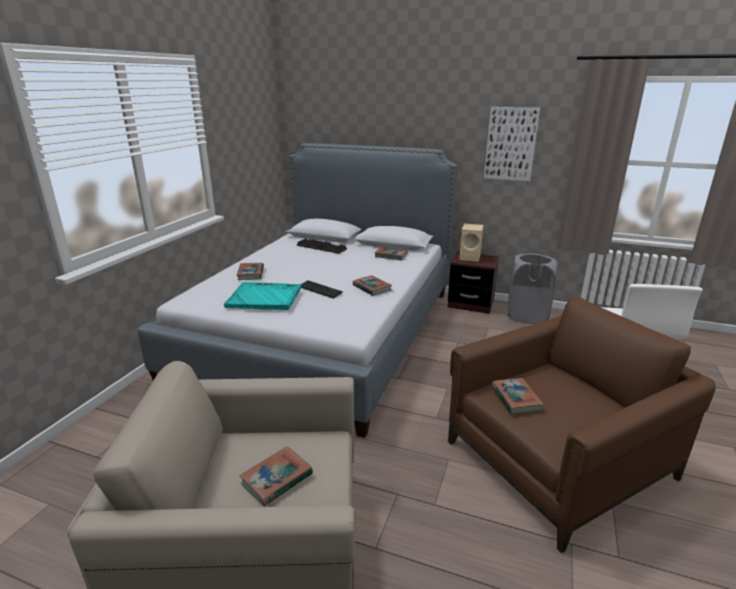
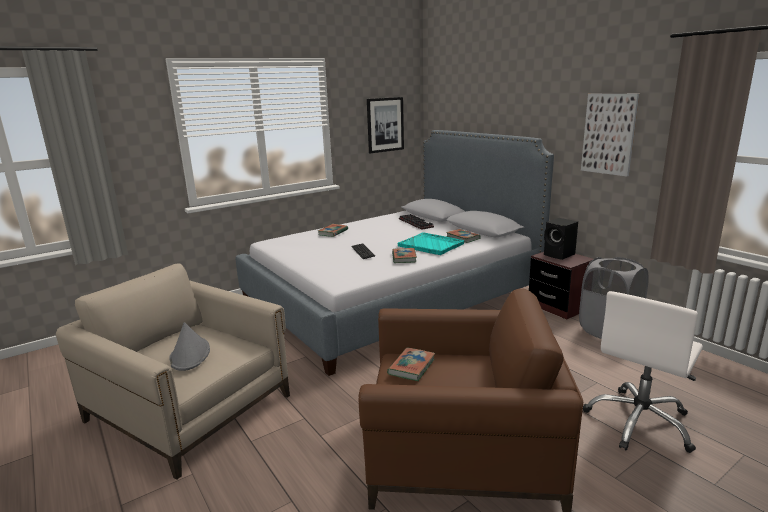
camera: 35 degrees right, 5 degrees down
turquoise tray [224,282,301,310] -> turquoise tray moved to [398,232,464,255]
book [239,446,313,506] -> grey hat [169,322,210,371]
beige speaker [459,223,484,262] -> black speaker [544,218,578,260]
none -> picture [367,97,404,153]

